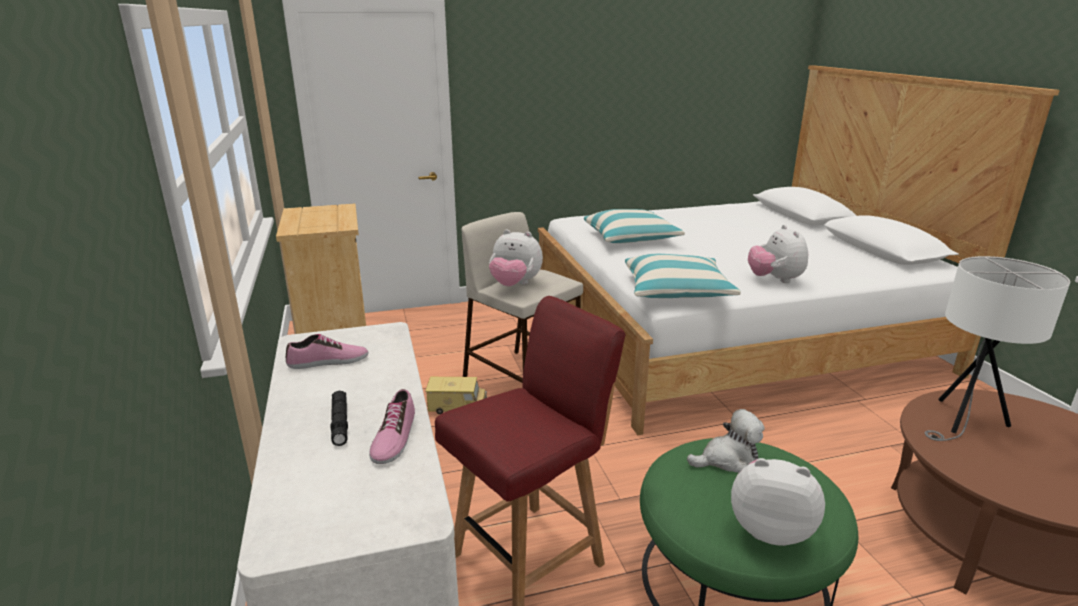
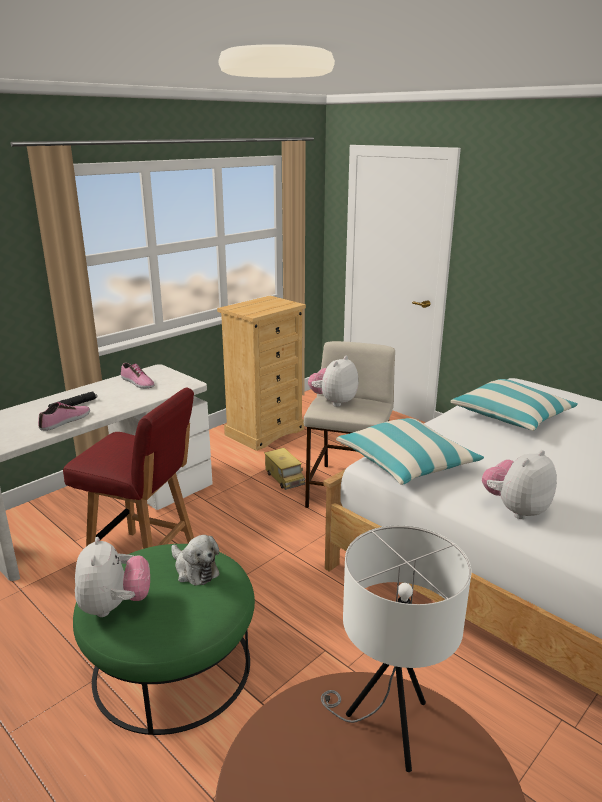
camera: 60 degrees right, 0 degrees up
shoe [369,389,415,464] -> shoe turned 150 degrees clockwise [38,402,90,431]
plush toy [489,229,543,286] -> plush toy turned 45 degrees clockwise [308,356,358,407]

